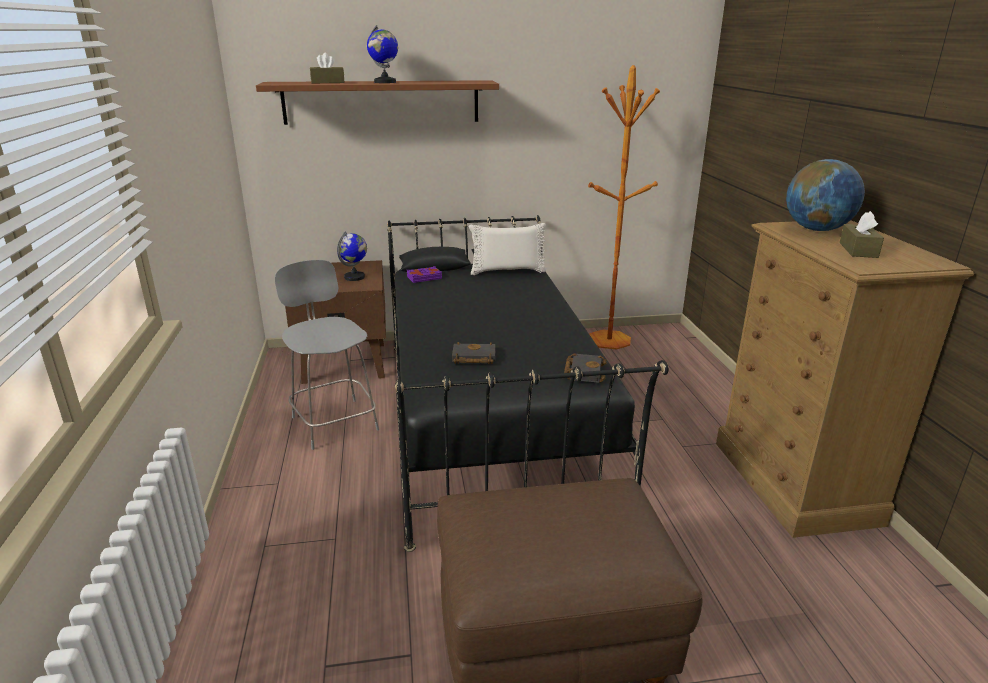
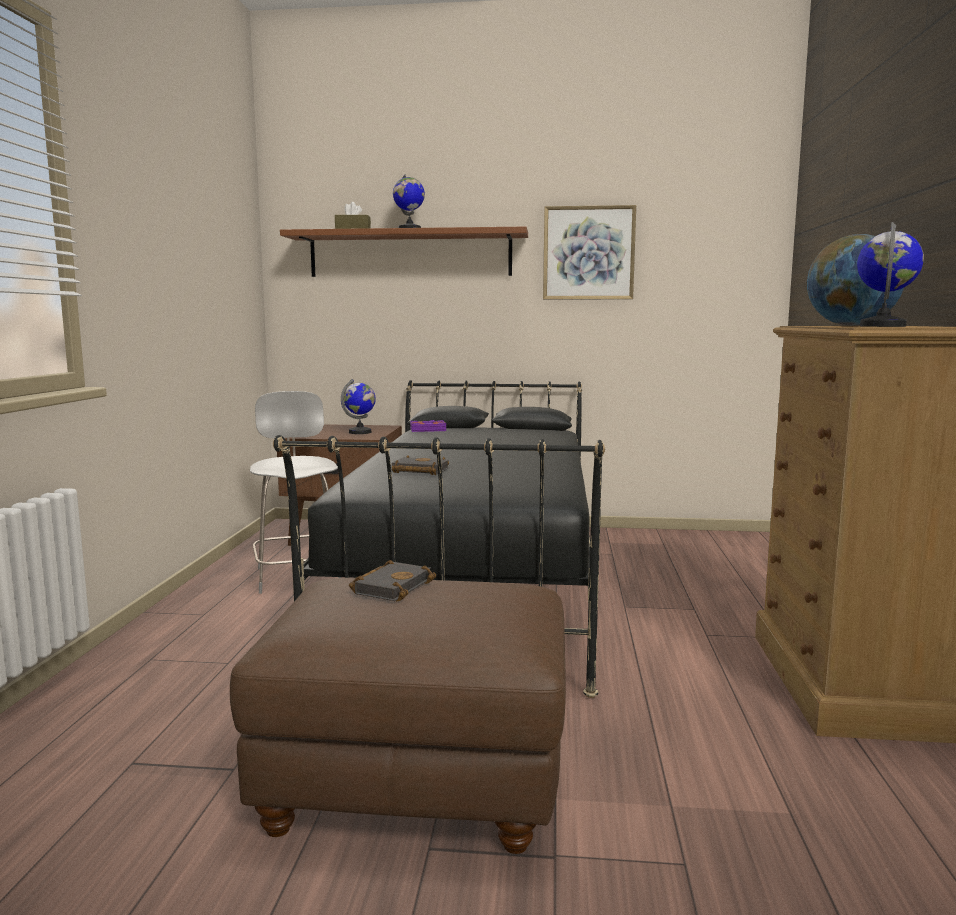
camera: 15 degrees right, 15 degrees down
white pillow [469,223,546,275] -> none
black book [564,353,607,383] -> black book moved to [349,560,436,601]
orange clothes rack [588,65,660,350] -> none
brown tissue box [840,211,884,258] -> globe [857,222,924,327]
none -> picture [543,205,636,300]

